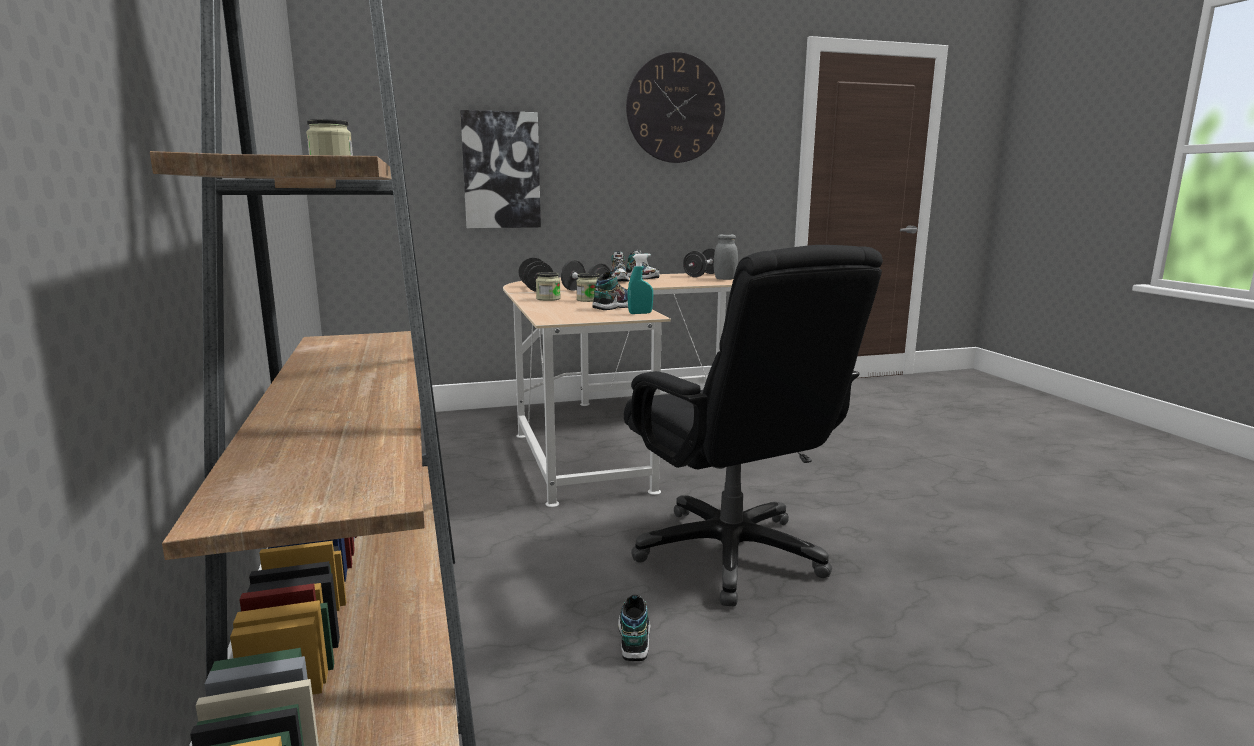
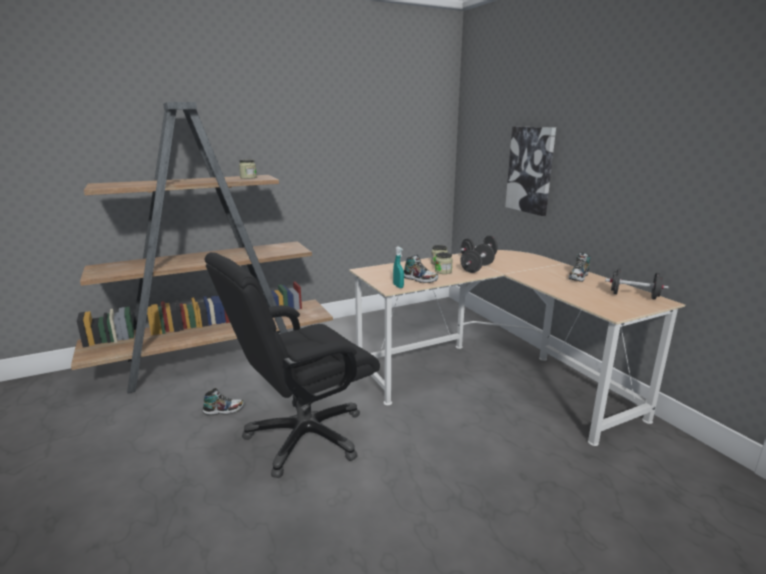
camera: 80 degrees right, 5 degrees up
shoe [611,251,629,281] -> none
wall clock [626,52,725,163] -> none
grey jar [714,234,738,280] -> none

